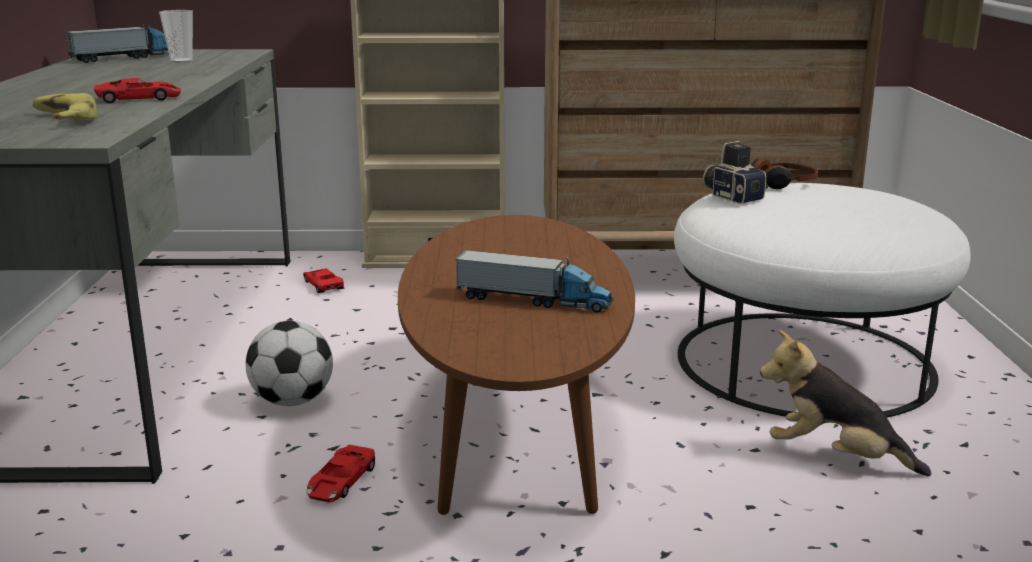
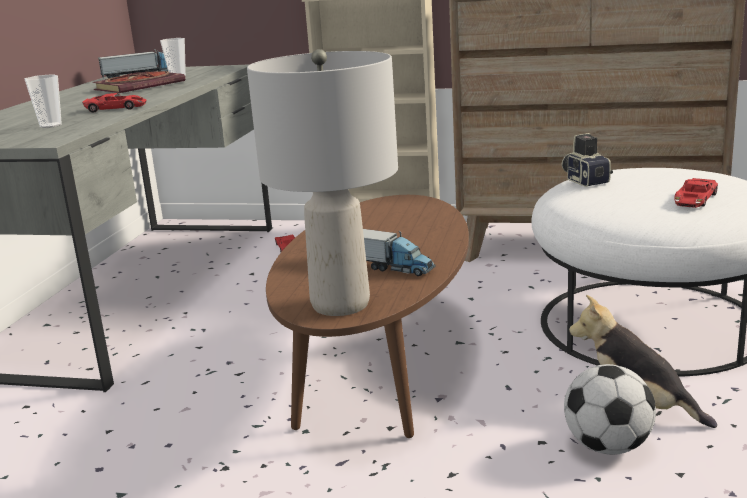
camera: 15 degrees right, 0 degrees up
banana [33,93,97,120] -> cup [25,74,62,128]
football [246,321,333,406] -> football moved to [564,364,656,455]
red toy car [307,445,375,503] -> red toy car moved to [674,178,718,208]
headphones [751,159,818,189] -> none
none -> book [92,71,185,93]
none -> grey table lamp [247,49,398,316]

